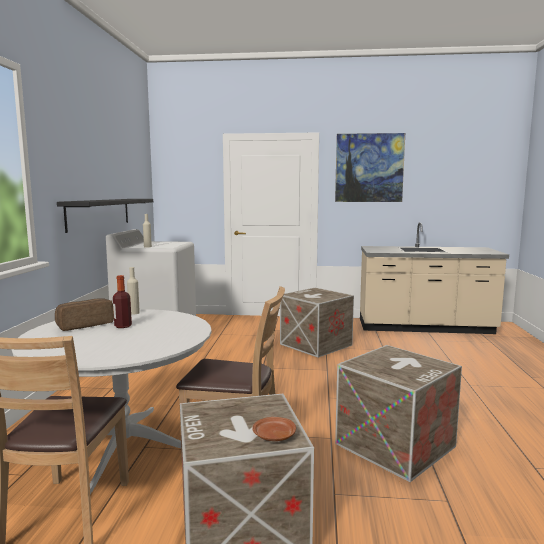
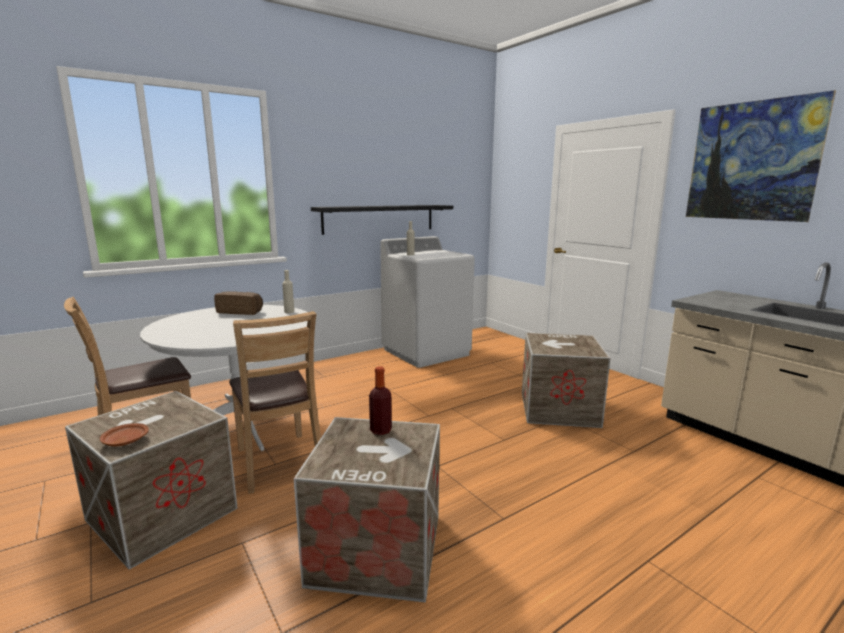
camera: 50 degrees right, 5 degrees up
bottle [113,275,132,328] -> bottle moved to [369,366,392,435]

